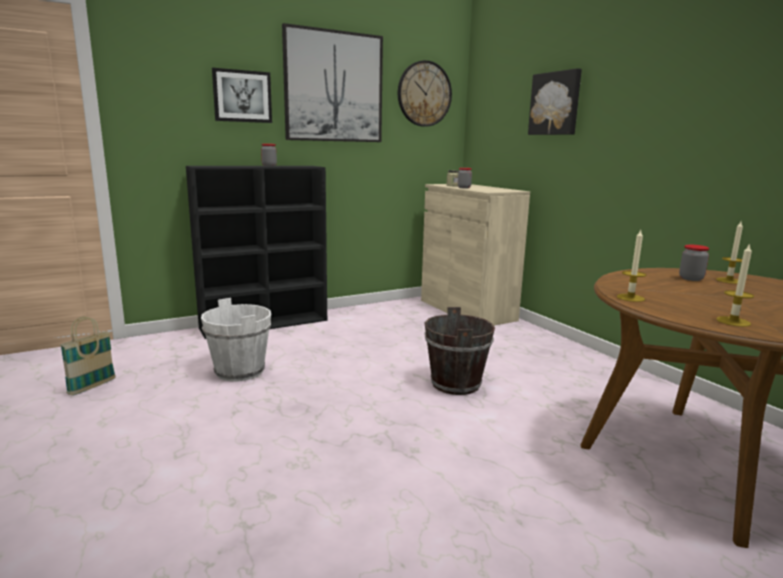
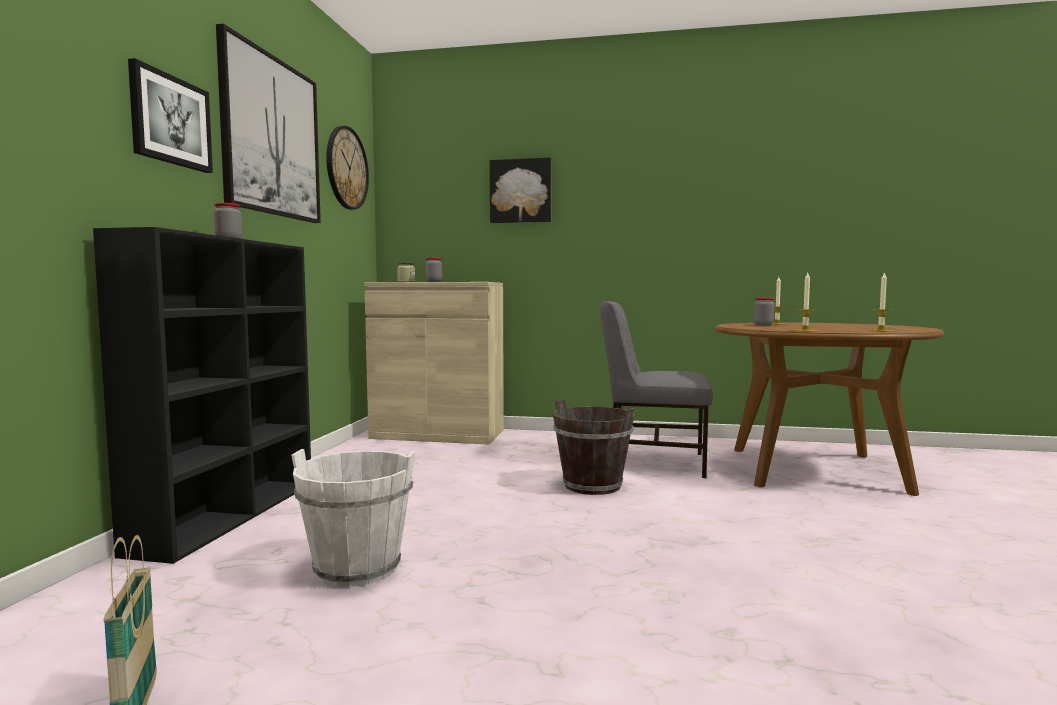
camera: 50 degrees left, 10 degrees down
none -> grey chair [600,301,713,478]

